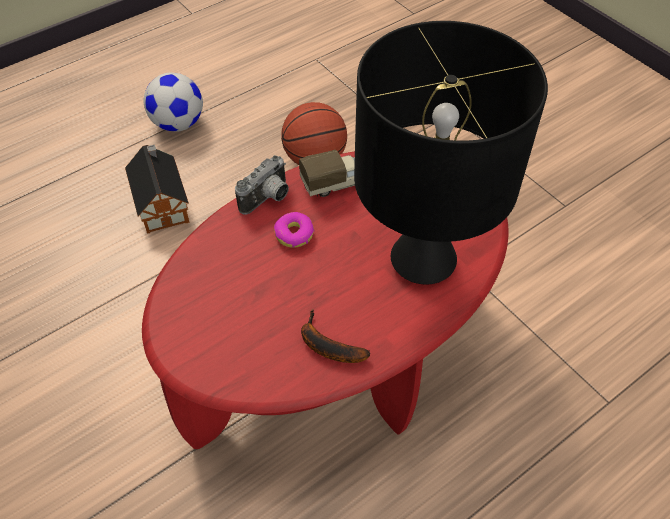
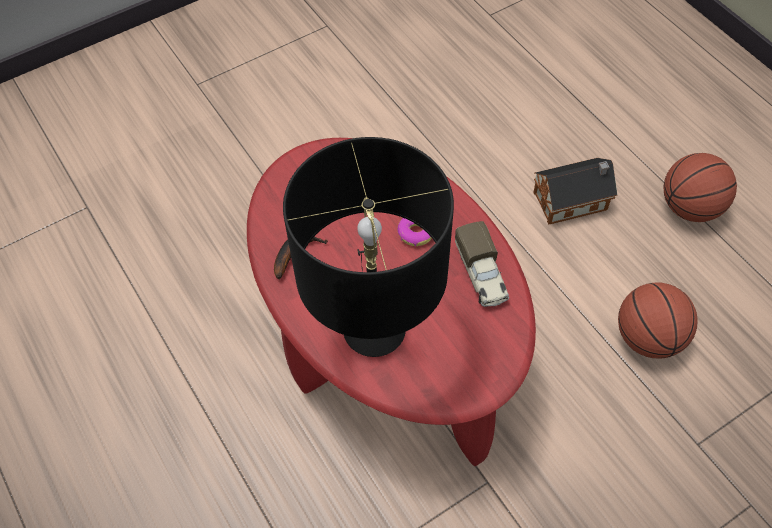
camera: 95 degrees right, 5 degrees up
football [143,73,203,132] -> basketball [664,153,737,222]
camera [235,155,289,215] -> none

